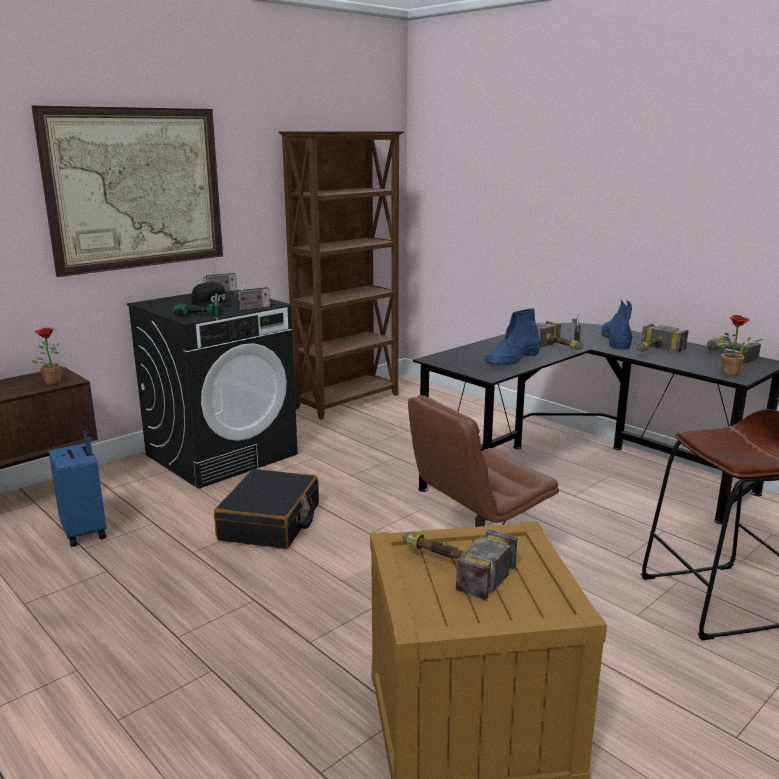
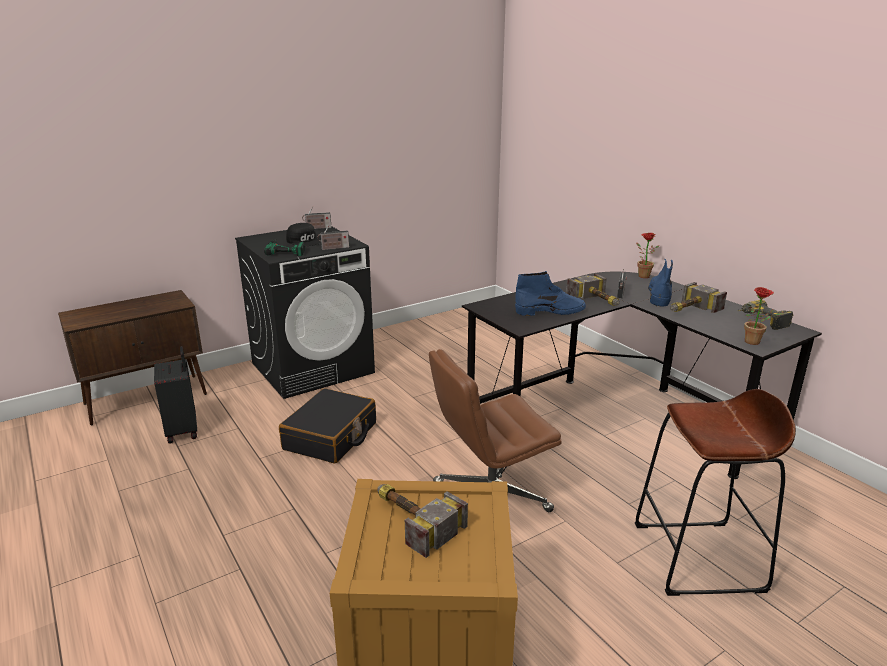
camera: 10 degrees right, 5 degrees up
picture [31,106,223,277] -> none
potted plant [32,327,62,385] -> potted plant moved to [636,233,659,278]
blue suitcase [49,425,106,547] -> black suitcase [154,346,197,444]
brown bookcase [278,131,404,420] -> none
blue boot [485,308,540,365] -> blue boot turned 150 degrees counterclockwise [515,271,586,316]

